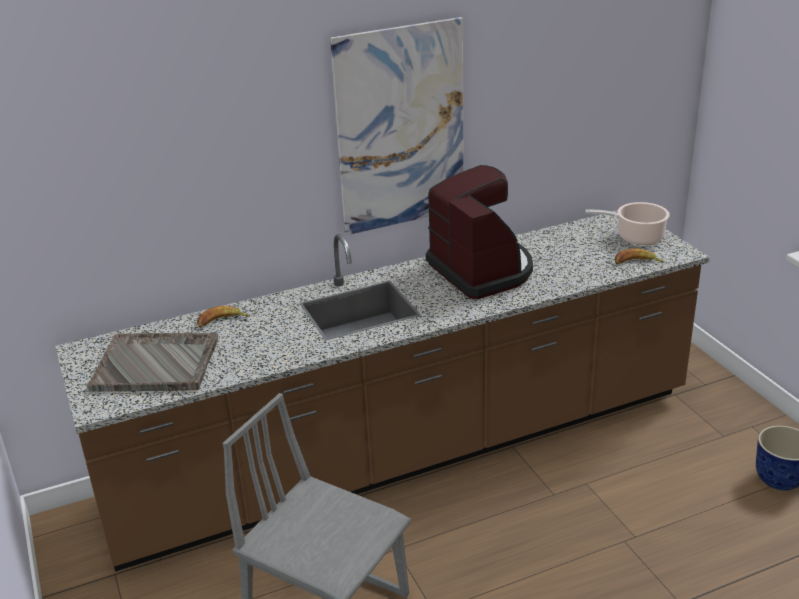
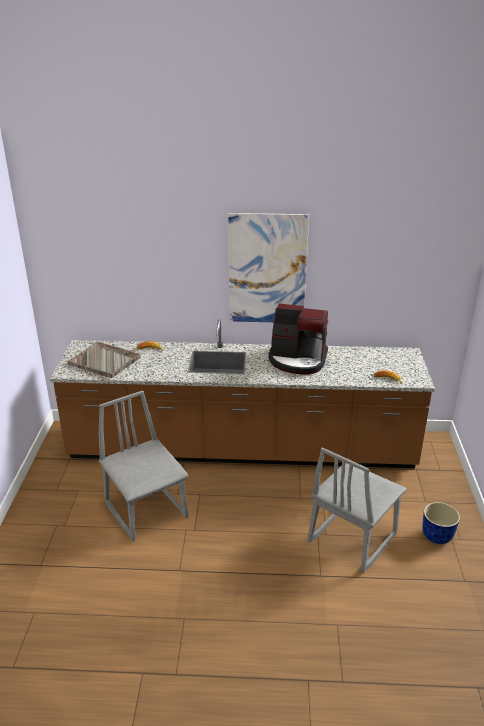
camera: 25 degrees right, 0 degrees up
coffee machine [426,165,533,300] -> coffee machine turned 105 degrees clockwise [268,304,328,374]
cooking pot [585,202,670,245] -> none
none -> grey chair [307,447,407,573]

